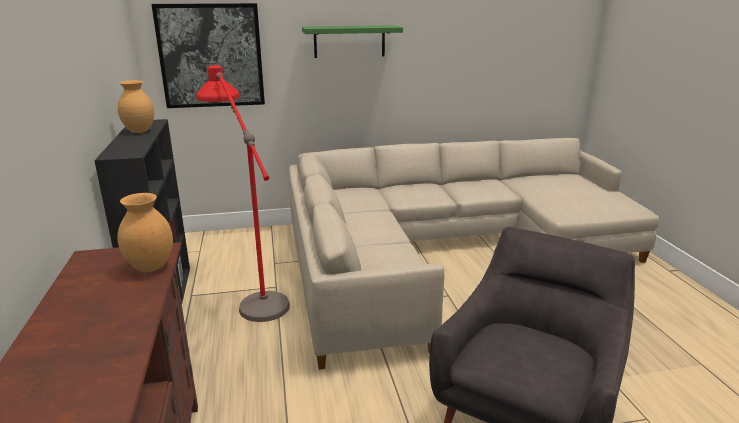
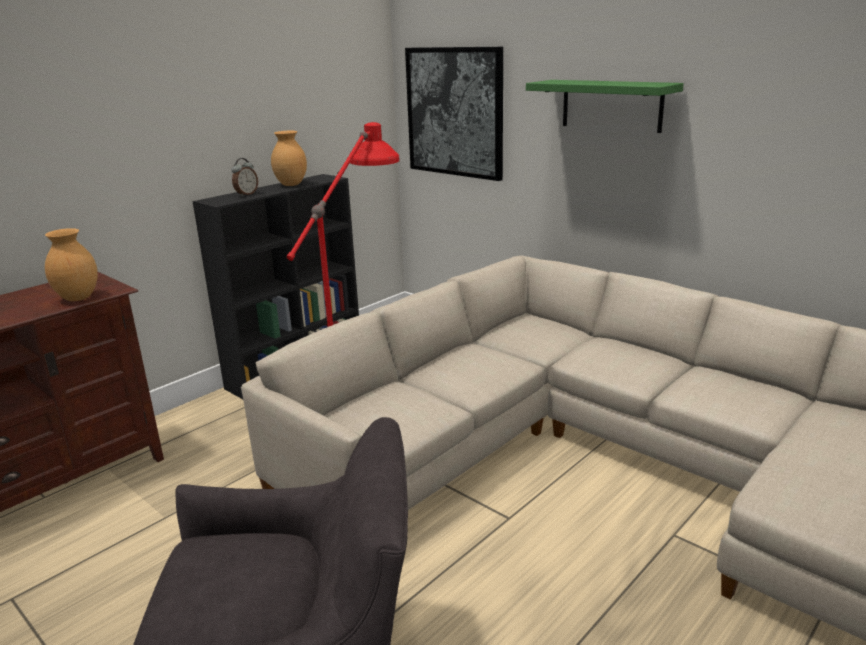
camera: 55 degrees right, 0 degrees up
none -> alarm clock [232,158,258,196]

